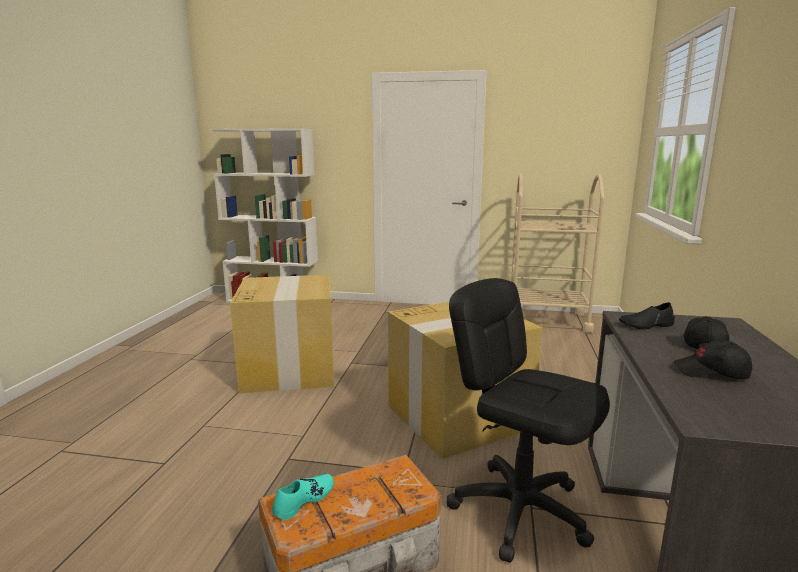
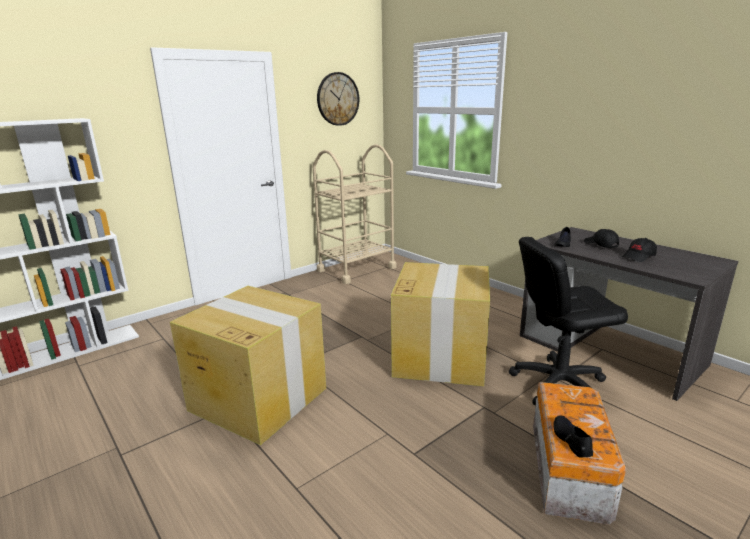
camera: 50 degrees left, 5 degrees up
turquoise shoe [272,474,334,520] -> black shoe [554,415,593,458]
none -> wall clock [317,72,359,126]

